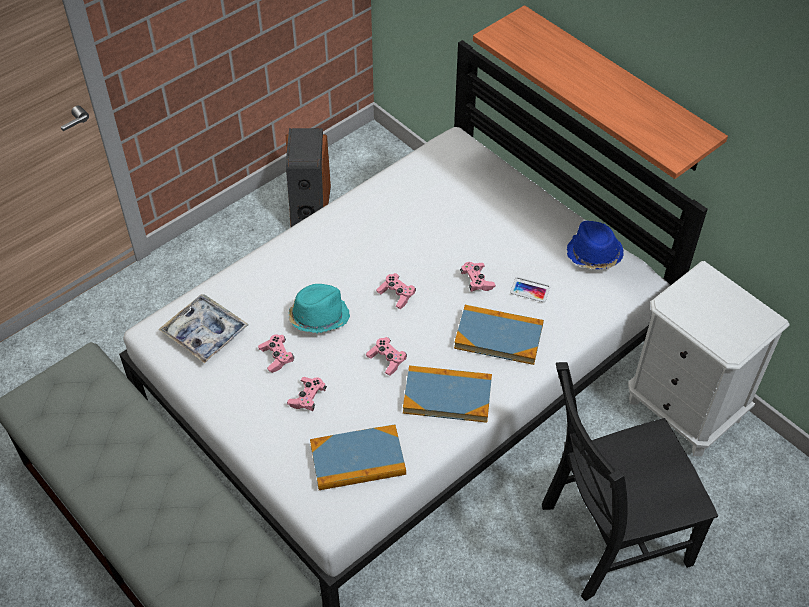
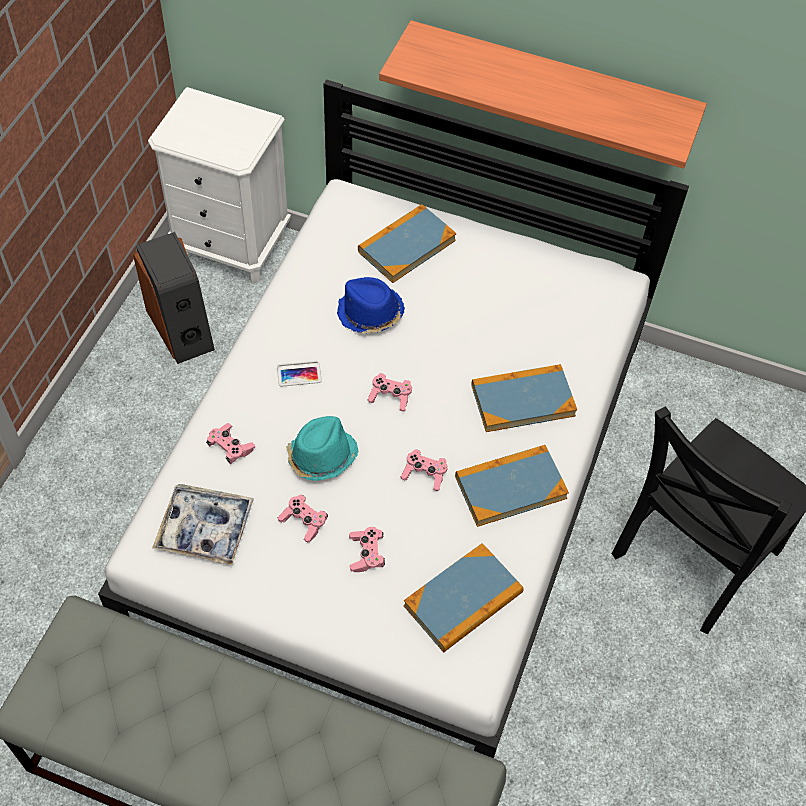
camera: 30 degrees left, 5 degrees up
pink game controller [460,262,495,292] -> pink game controller moved to [206,423,255,464]
phone [510,277,550,302] -> phone moved to [277,361,322,387]
blue hat [567,221,624,269] -> blue hat moved to [337,277,405,334]
white nightstand [628,261,790,457] -> white nightstand moved to [148,87,291,284]
none -> book [358,204,457,283]

